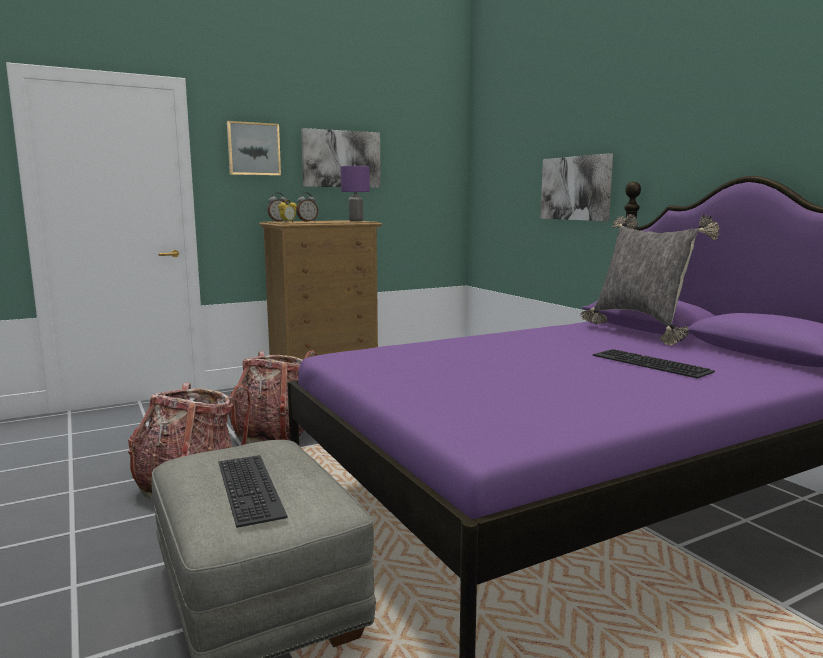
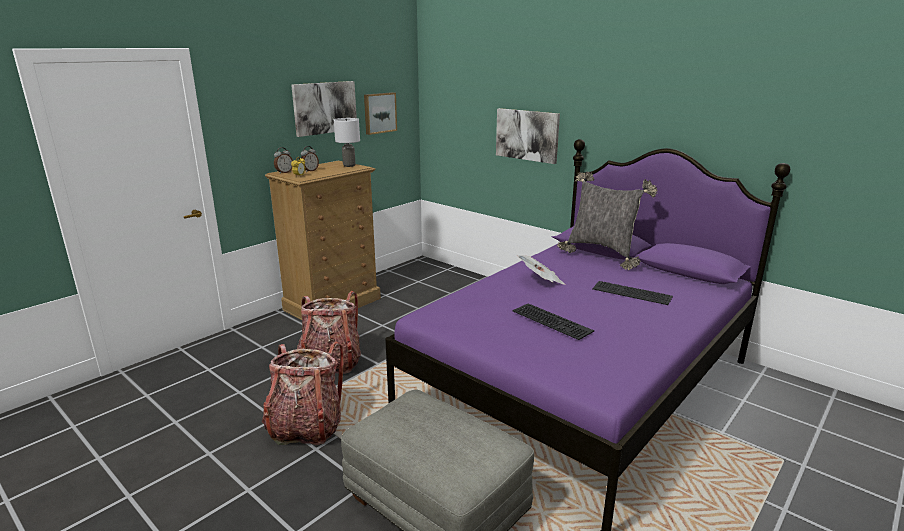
camera: 20 degrees left, 10 degrees up
keyboard [218,455,288,528] -> keyboard moved to [512,303,594,340]
picture [227,121,281,176] -> picture moved to [364,92,397,135]
purple table lamp [341,165,370,221] -> white table lamp [334,118,360,167]
none -> newspaper [517,255,566,285]

